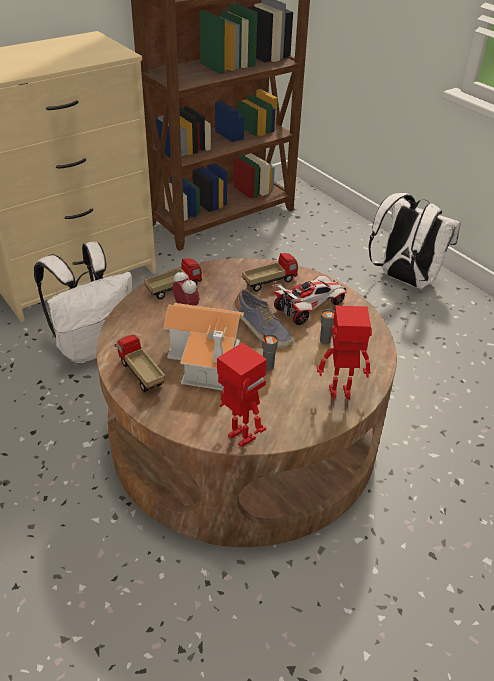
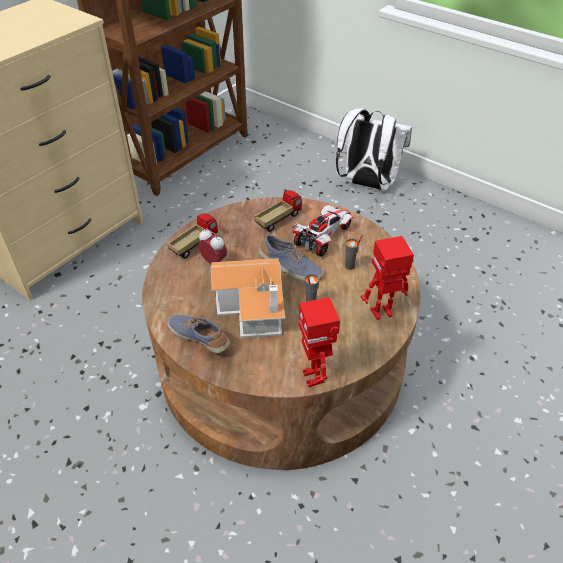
camera: 15 degrees left, 5 degrees up
white backpack [34,242,132,363] -> none
toy truck [114,335,165,392] -> shoe [167,315,230,353]
toy robot [217,342,267,447] -> toy robot turned 135 degrees counterclockwise [298,297,340,388]

